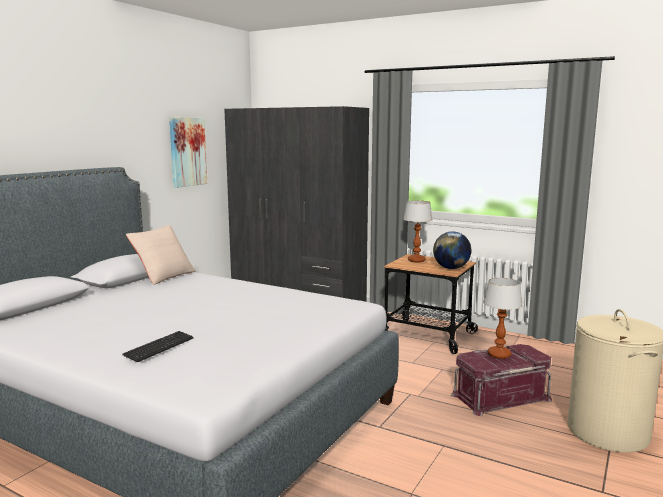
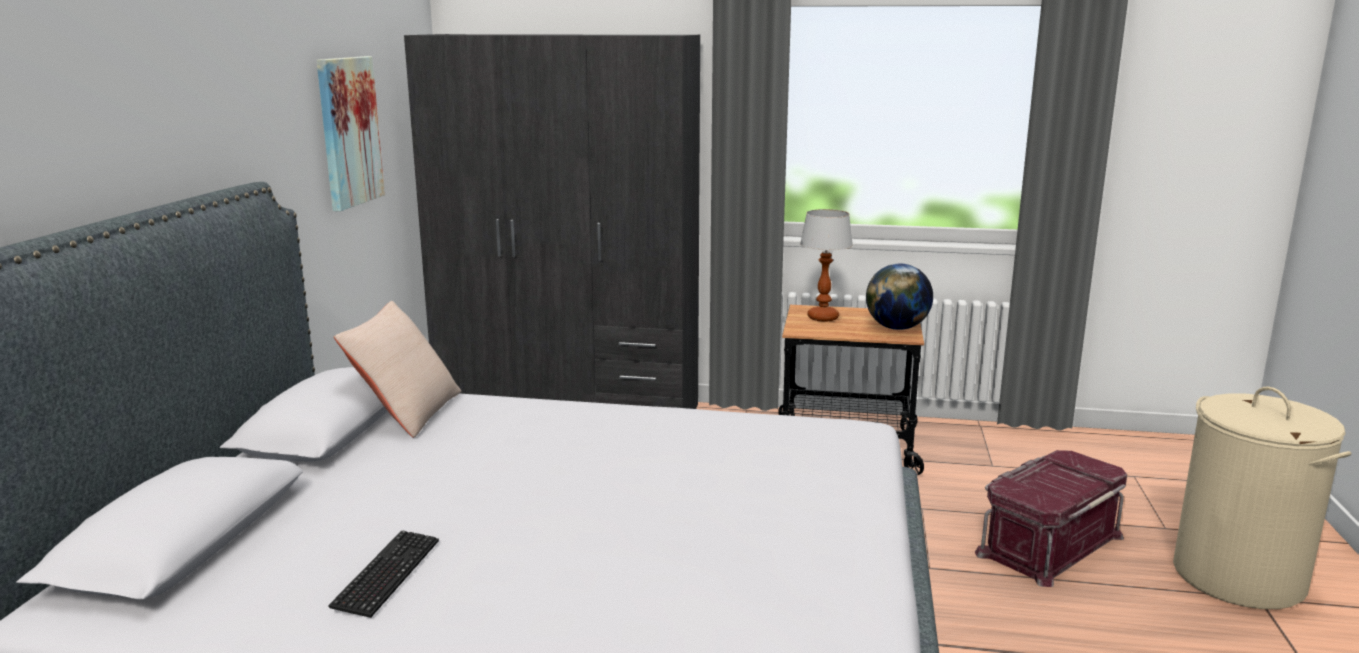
camera: 20 degrees left, 5 degrees up
keyboard [122,331,194,362] -> keyboard moved to [328,531,439,618]
table lamp [483,278,523,359] -> none

